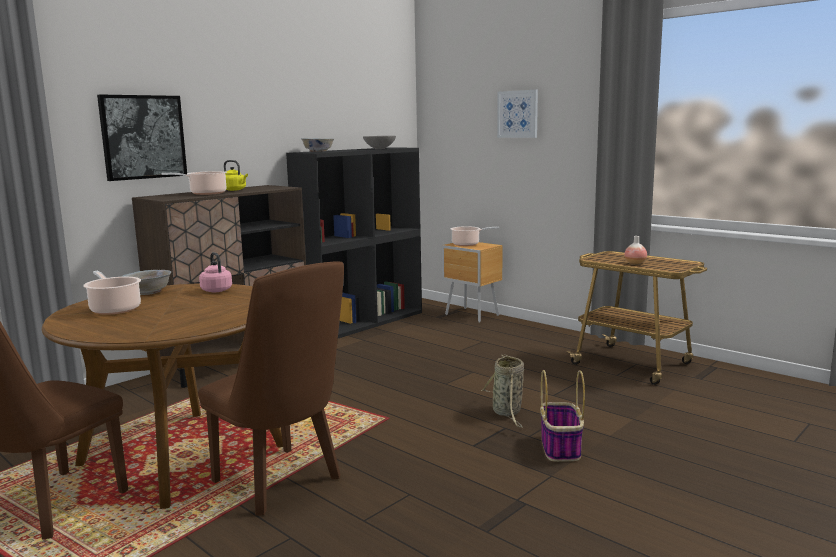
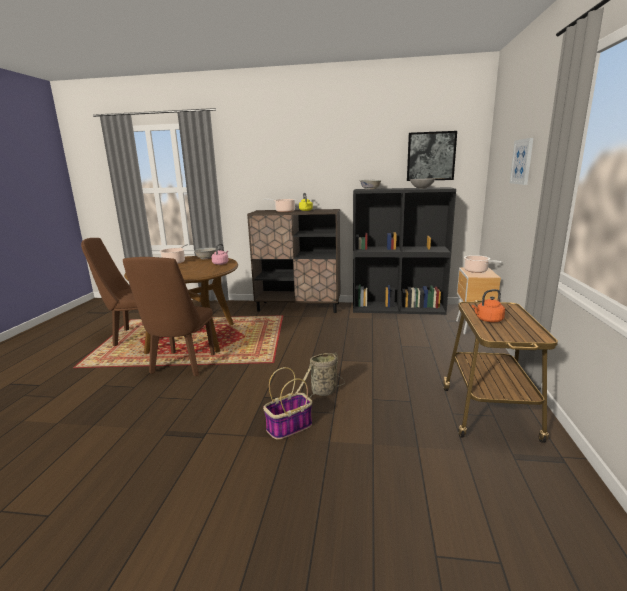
camera: 55 degrees right, 5 degrees up
picture [97,95,187,181] -> picture moved to [407,131,457,181]
vase [624,236,647,265] -> orange kettle [472,289,505,322]

